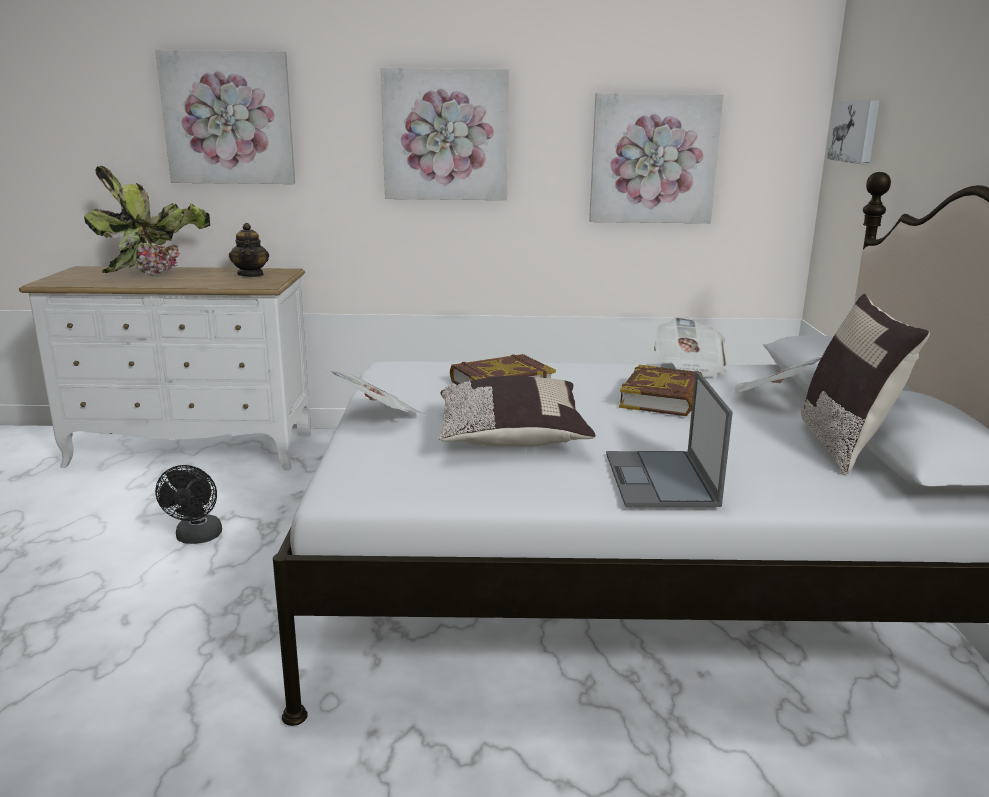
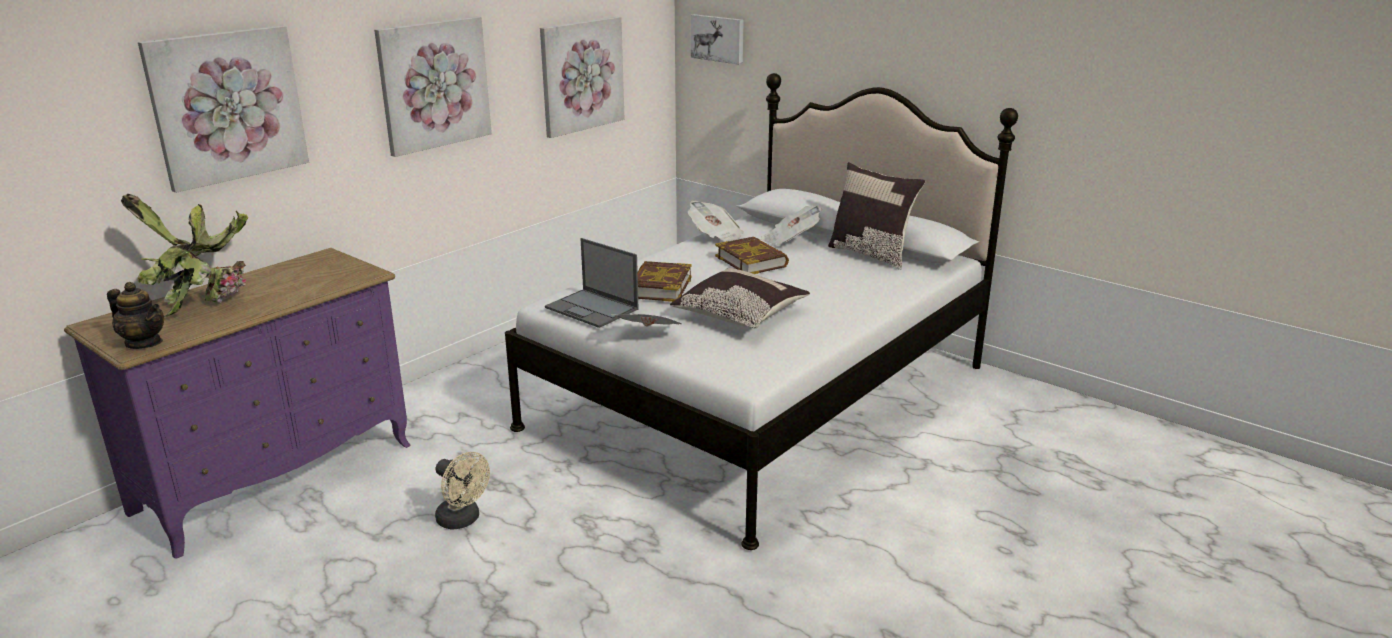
camera: 50 degrees left, 5 degrees up
white dresser [19,266,311,470] -> purple dresser [64,248,410,558]
black fan [155,465,222,544] -> beige fan [435,452,490,529]
teapot [229,223,269,277] -> teapot moved to [107,282,164,349]
laptop [606,371,733,507] -> laptop moved to [545,238,639,328]

